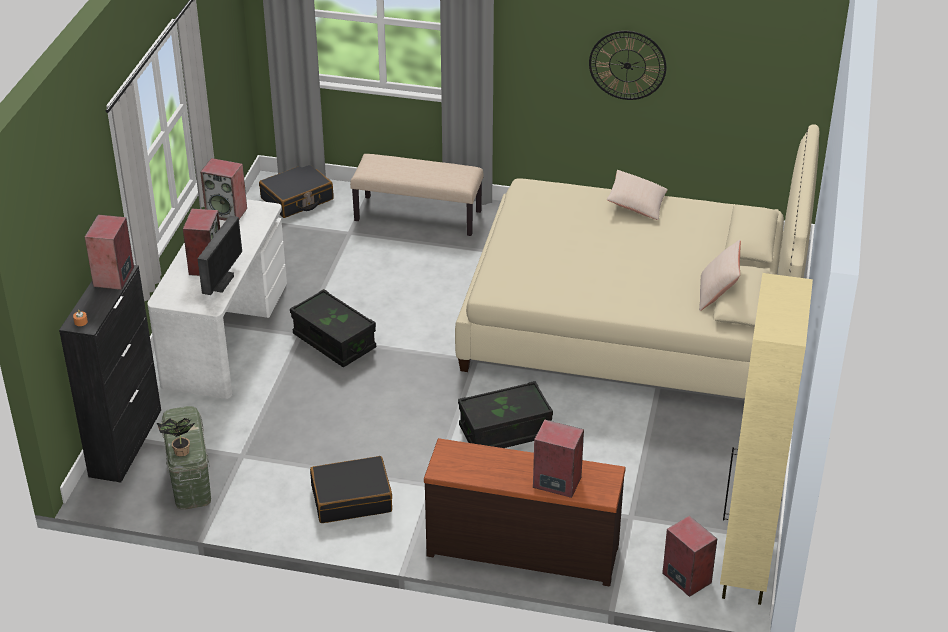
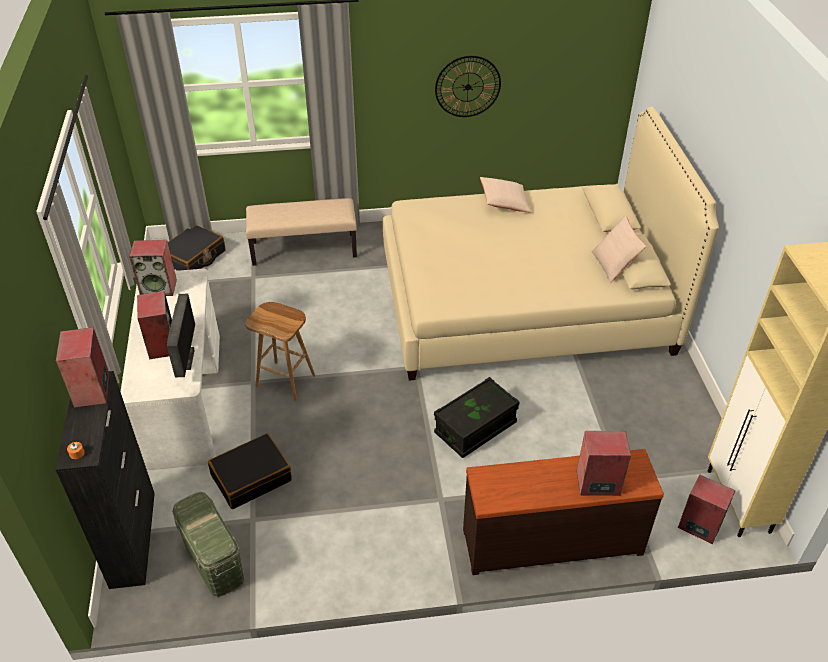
camera: 20 degrees left, 5 degrees up
potted plant [157,418,195,457] -> none
black storage box [290,289,376,367] -> brown stool [245,302,315,401]
black suitcase [310,456,392,523] -> black suitcase moved to [208,433,292,509]

